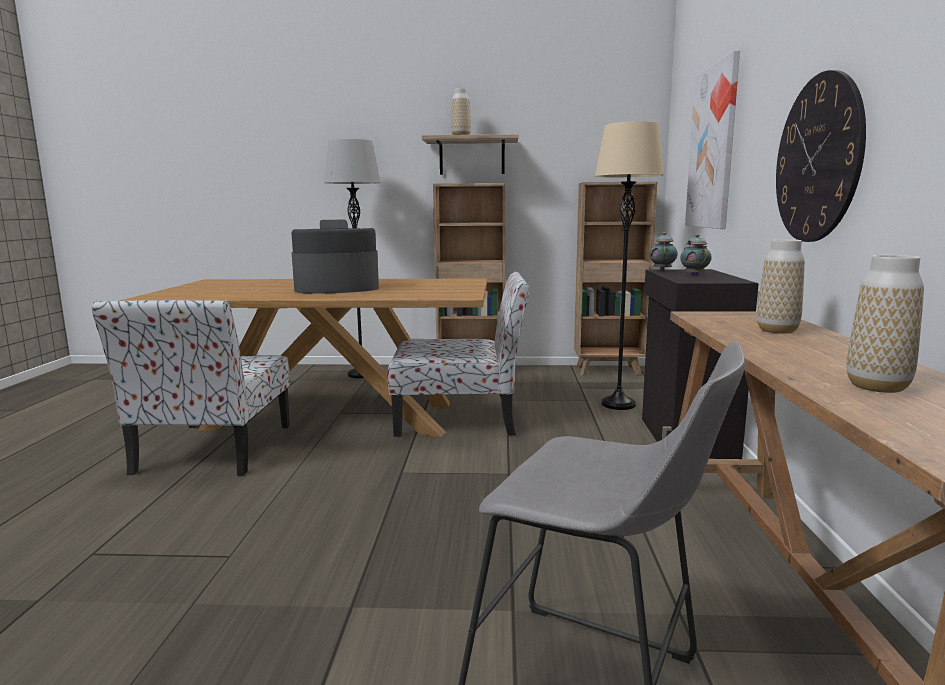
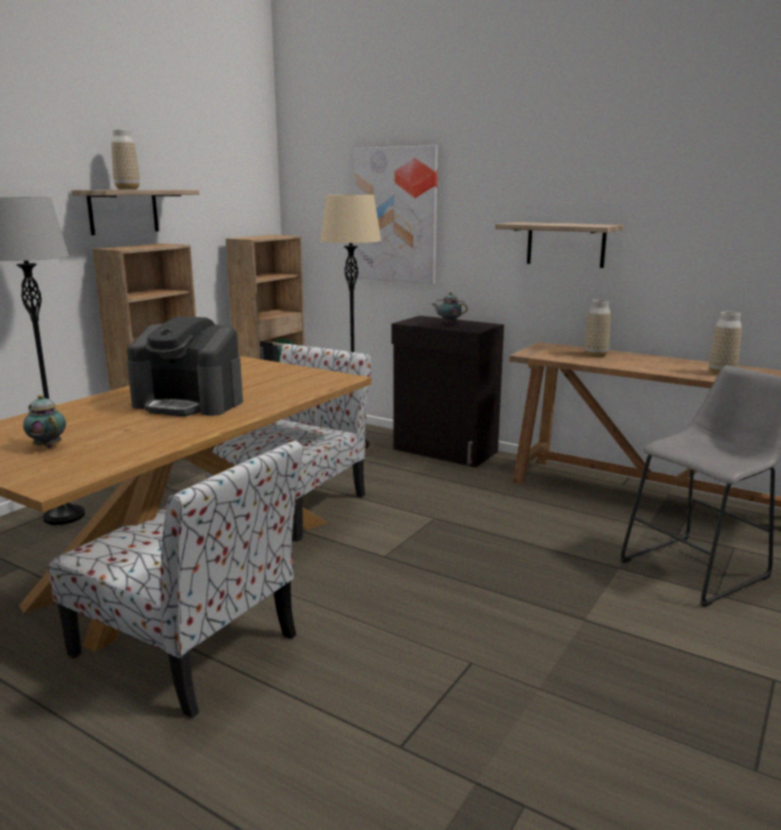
camera: 60 degrees left, 5 degrees up
coffee machine [291,220,379,293] -> coffee machine turned 90 degrees counterclockwise [127,316,243,416]
teapot [649,232,678,271] -> teapot moved to [23,395,66,448]
wall clock [776,70,866,242] -> shelf [495,222,624,268]

